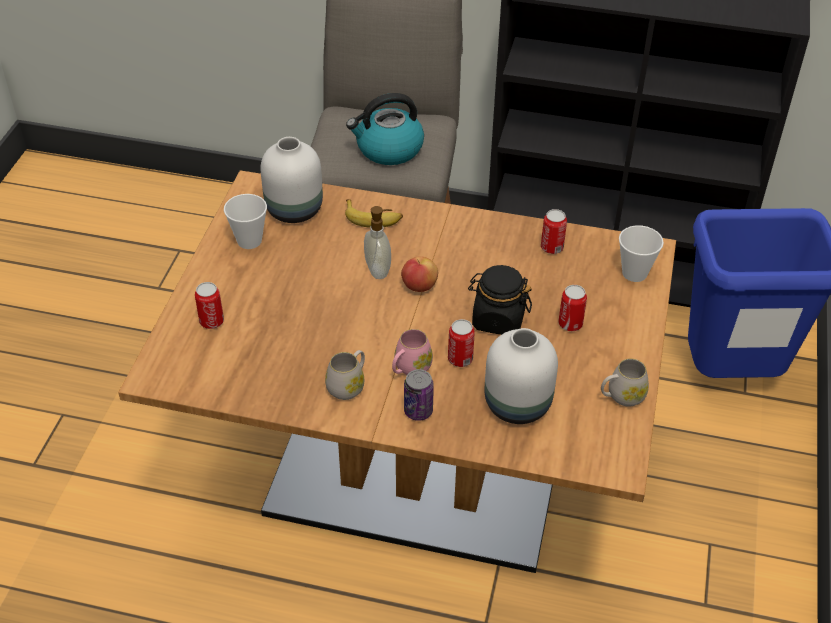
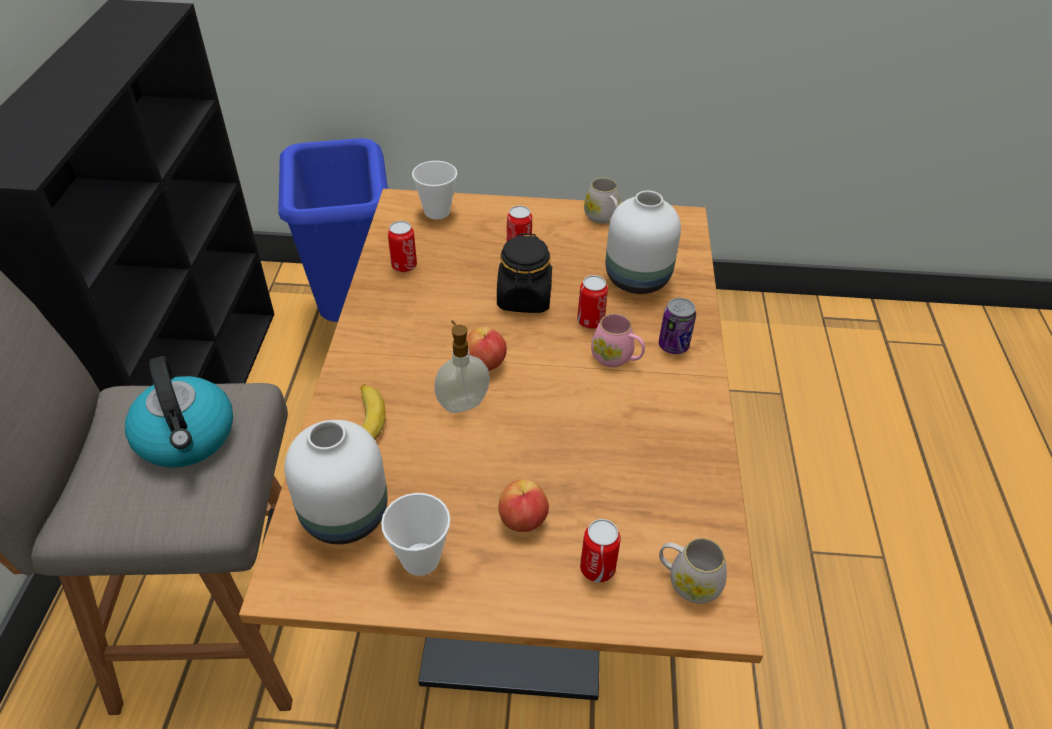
camera: 100 degrees left, 0 degrees up
white mug [325,350,365,400] -> white mug moved to [659,538,727,604]
none -> apple [499,479,549,532]

